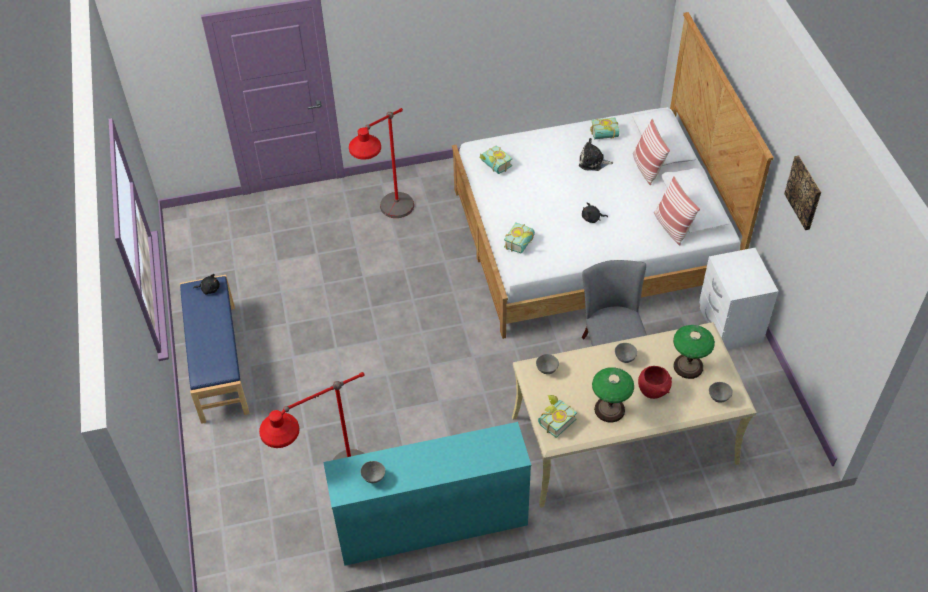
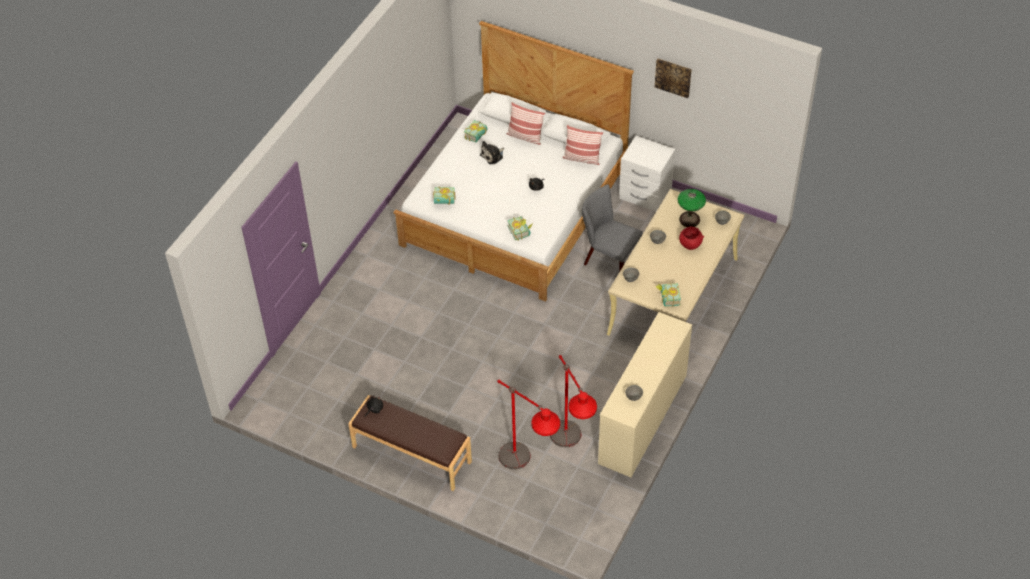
camera: 50 degrees left, 0 degrees up
blue bench [180,275,250,424] -> brown bench [348,395,472,491]
turquoise dresser [323,422,531,566] -> beige dresser [598,312,692,477]
red floor lamp [349,108,414,218] -> red floor lamp moved to [497,379,560,469]
table lamp [592,367,634,423] -> none

